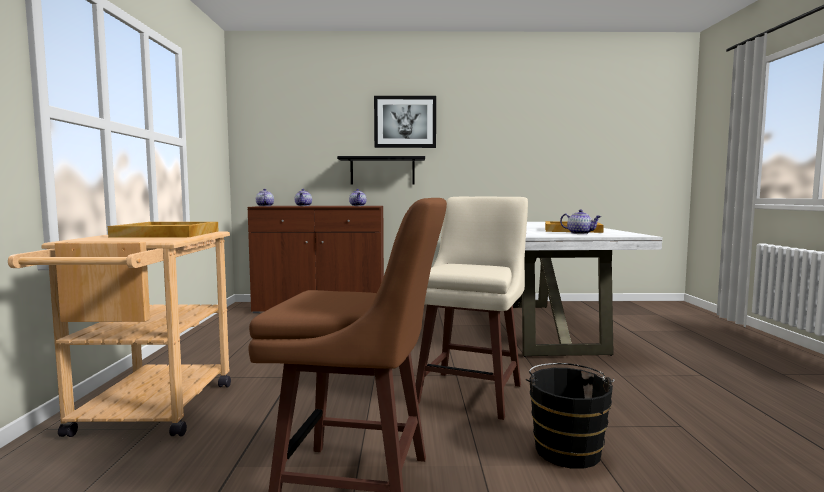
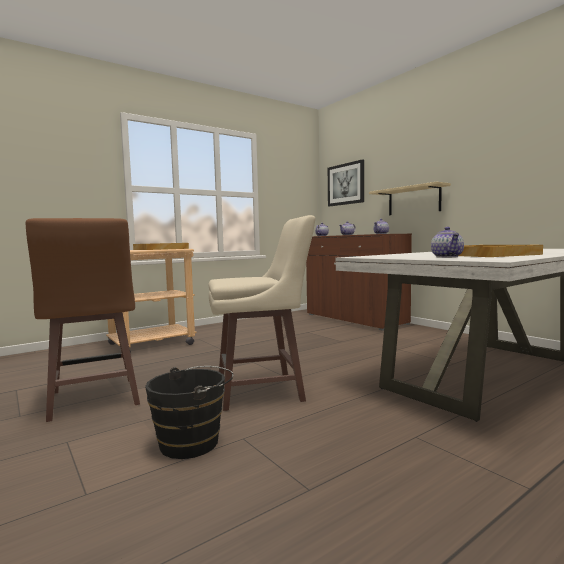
camera: 55 degrees right, 0 degrees up
black shelf [337,156,425,184] -> beige shelf [369,182,451,215]
picture [374,96,436,148] -> picture moved to [328,159,364,206]

